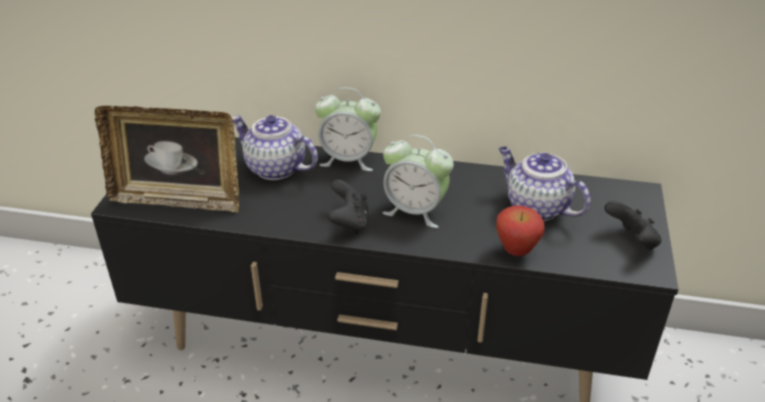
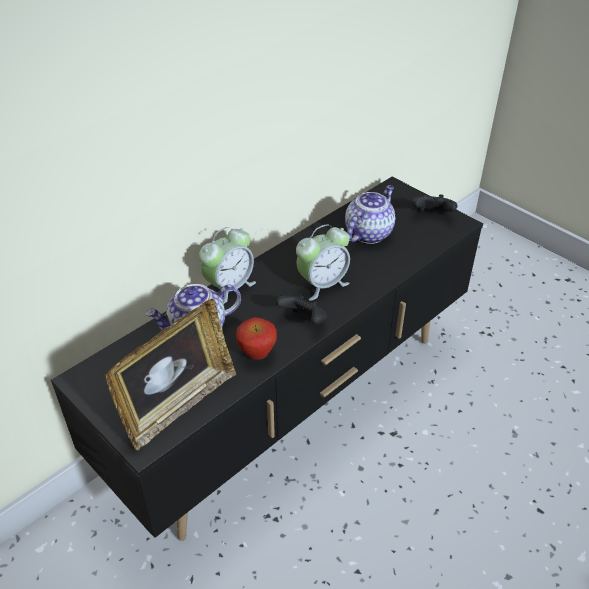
camera: 55 degrees left, 5 degrees up
apple [496,206,544,256] -> apple moved to [236,317,277,360]
teapot [499,147,591,221] -> teapot turned 135 degrees clockwise [345,185,396,244]

